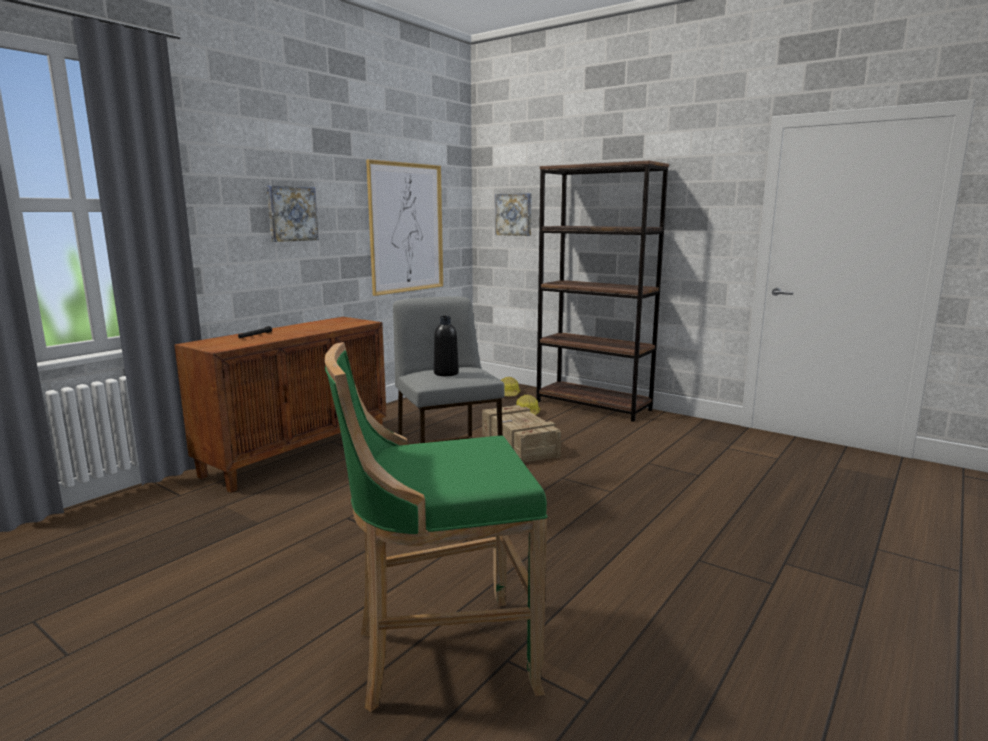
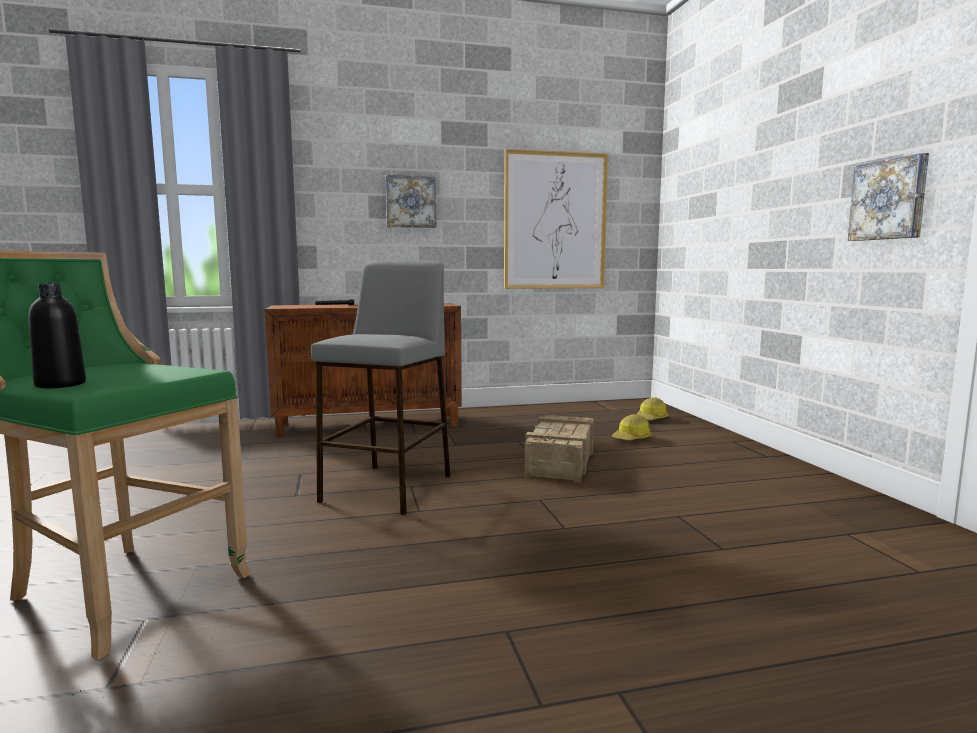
camera: 40 degrees right, 5 degrees down
black bottle [434,316,459,376] -> black bottle moved to [28,284,86,388]
picture [495,193,532,236] -> picture moved to [848,153,929,241]
brown bookcase [536,161,669,422] -> none

